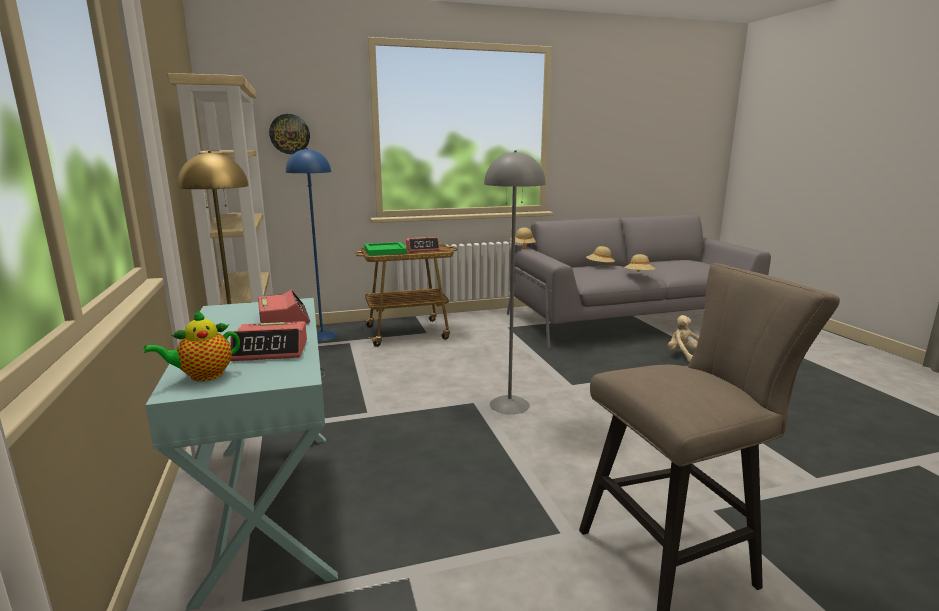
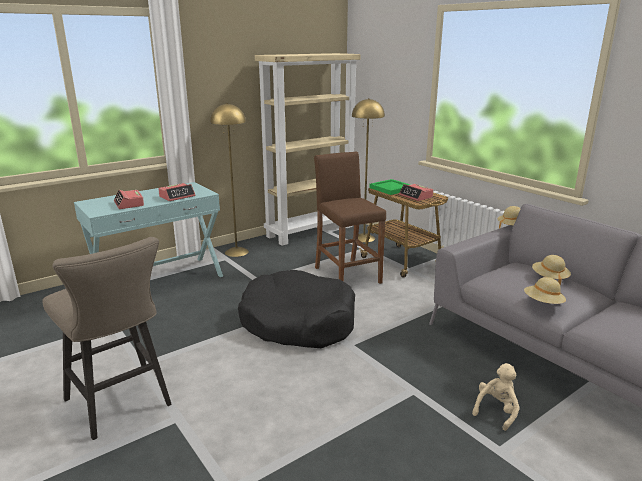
camera: 70 degrees right, 5 degrees up
teapot [143,309,240,381] -> none
wall clock [269,114,310,154] -> none
blue floor lamp [286,148,337,341] -> yellow floor lamp [352,98,385,242]
grey floor lamp [484,150,546,414] -> black dog bed [238,270,355,348]
none -> brown stool [314,152,386,284]

